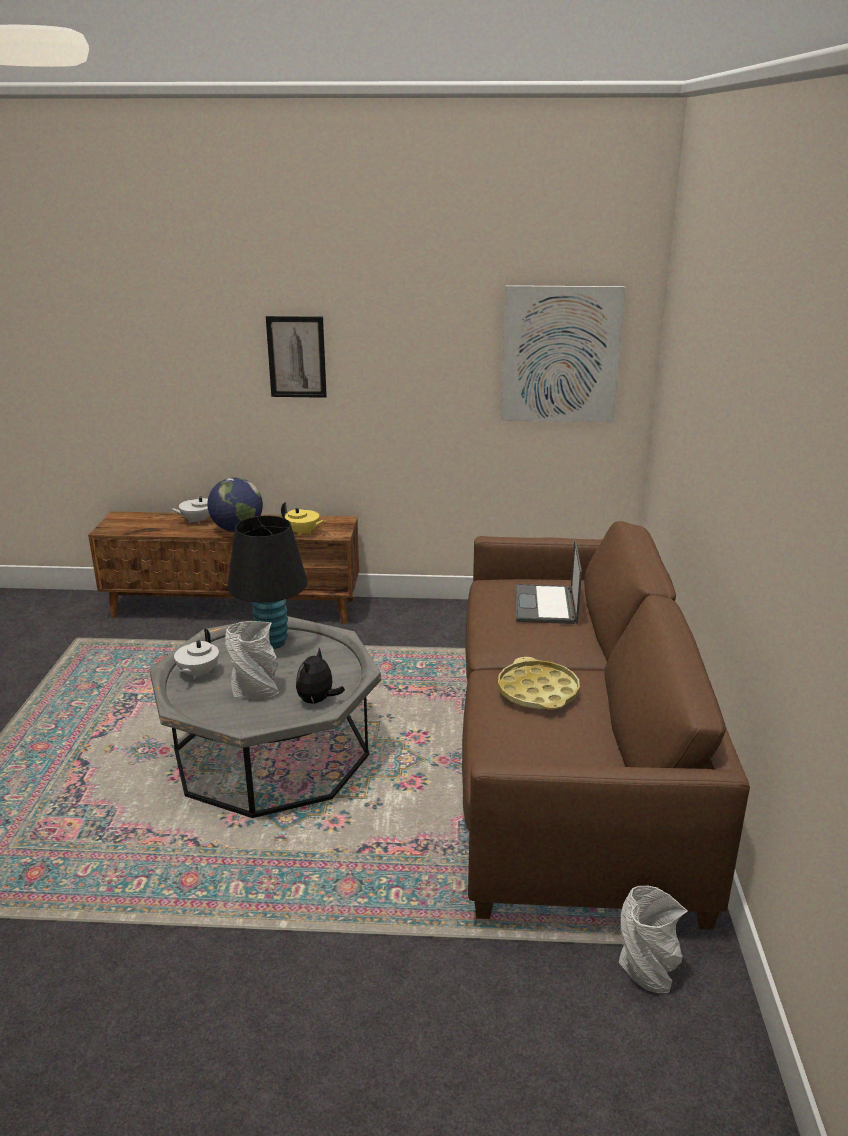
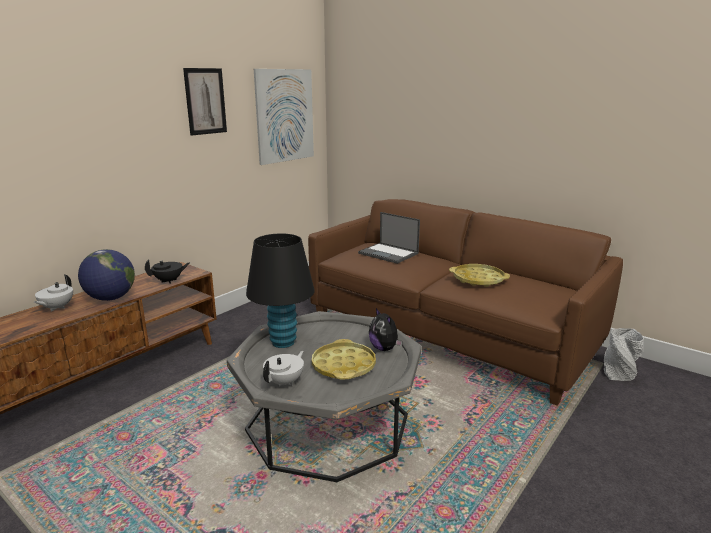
camera: 55 degrees left, 5 degrees down
white teapot [174,629,219,679] -> white teapot turned 105 degrees counterclockwise [263,351,304,387]
grey vase [225,621,279,699] -> yellow tray [312,339,376,379]
picture [266,316,327,398] -> picture moved to [183,68,227,136]
yellow teapot [281,502,326,536] -> black teapot [145,259,190,284]

